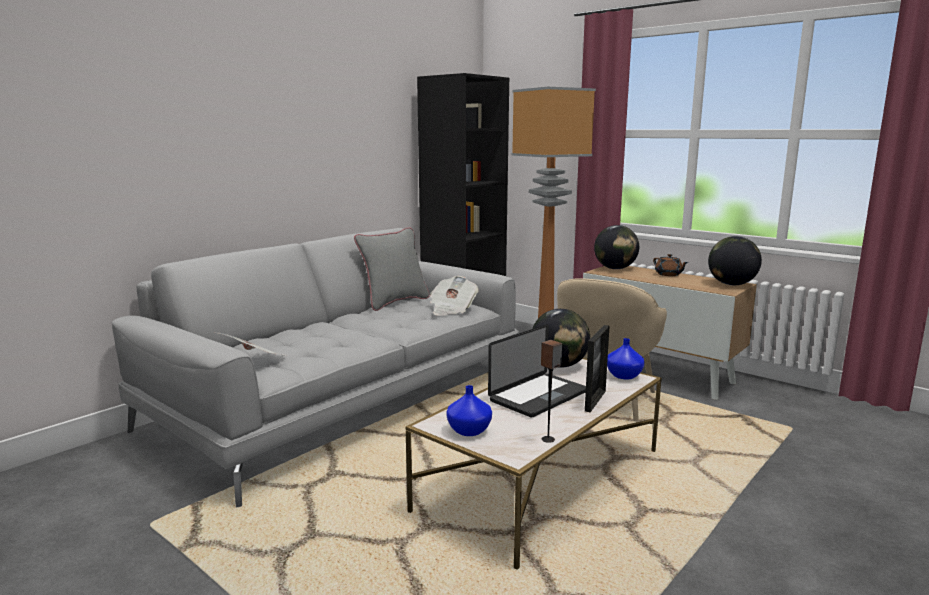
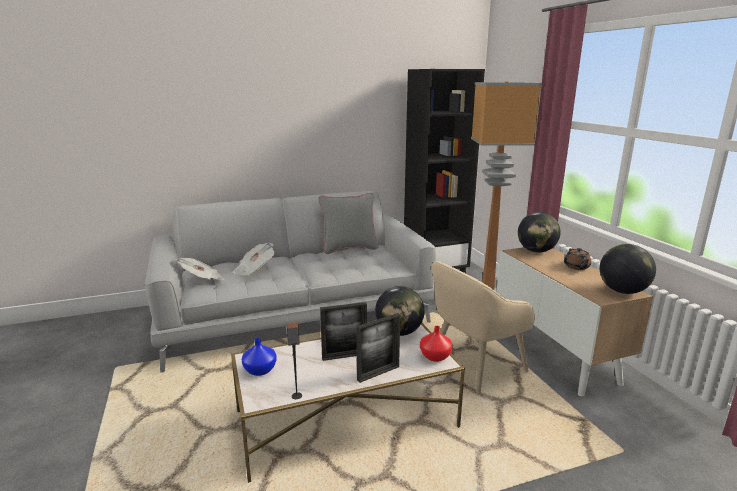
camera: 30 degrees right, 5 degrees up
newspaper [430,276,479,316] -> newspaper moved to [232,243,275,276]
laptop [488,324,586,418] -> picture frame [320,302,367,361]
blue vase [607,338,645,379] -> red vase [420,326,453,362]

